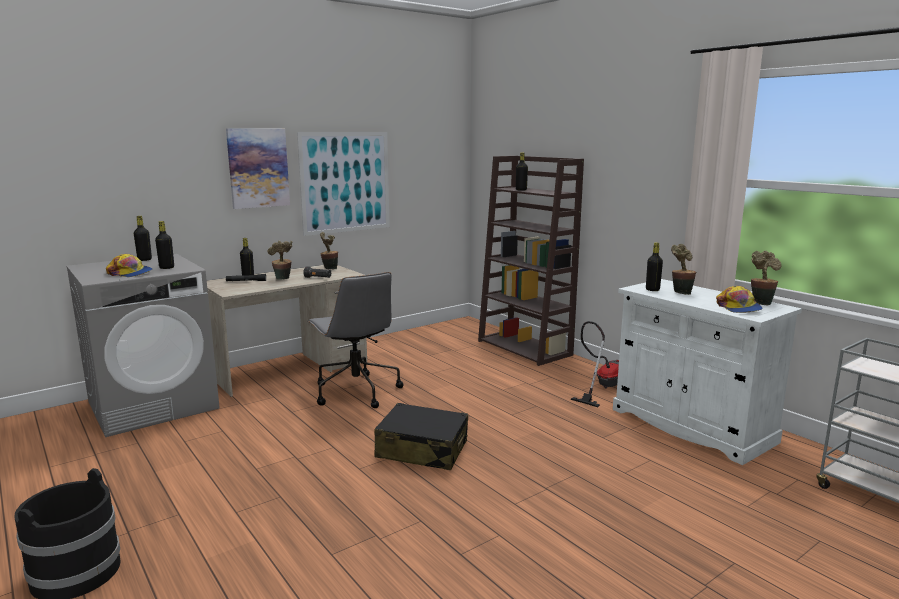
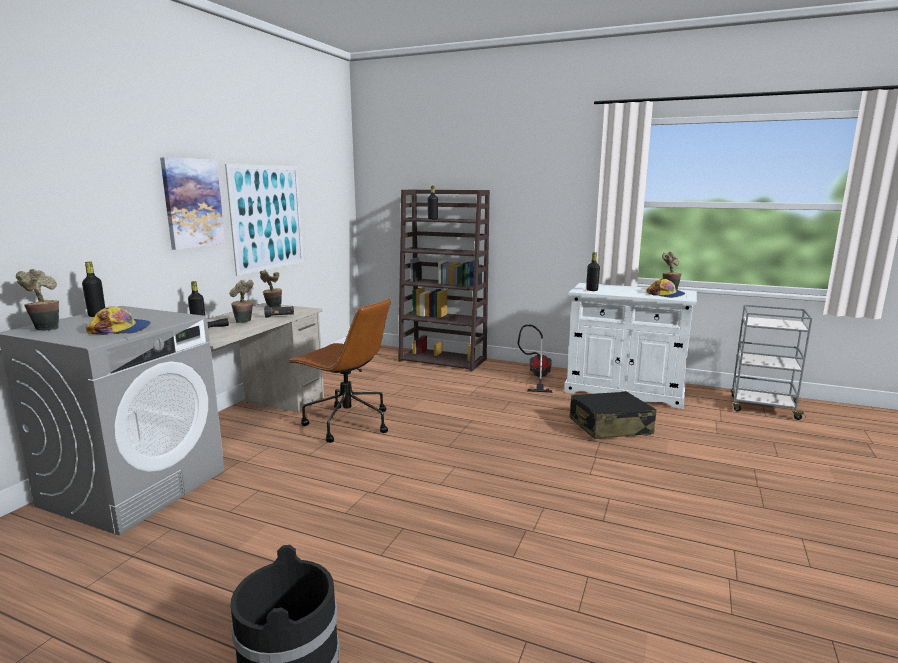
camera: 30 degrees left, 0 degrees up
black bottle [155,221,174,269] -> none
grey office chair [307,272,403,408] -> brown office chair [288,298,391,443]
black suitcase [374,403,468,470] -> black suitcase moved to [569,391,657,439]
potted plant [671,244,696,295] -> potted plant moved to [16,269,59,331]

